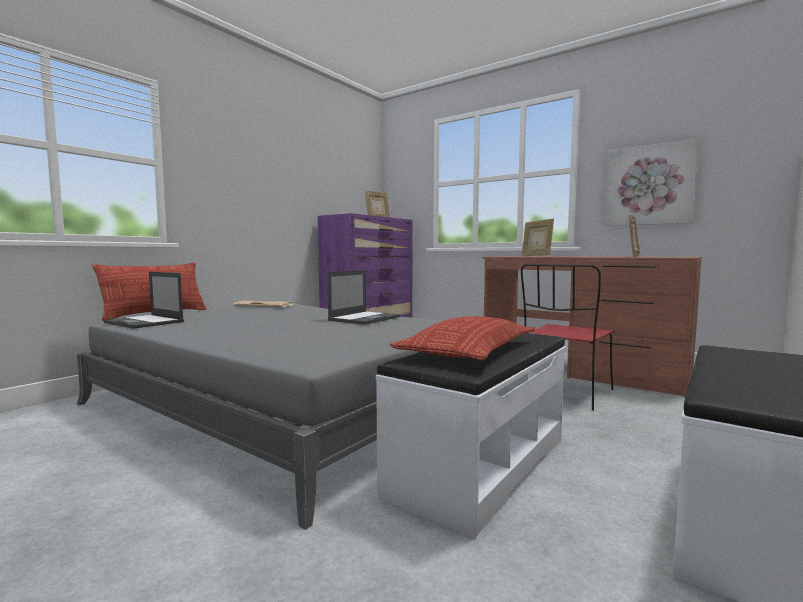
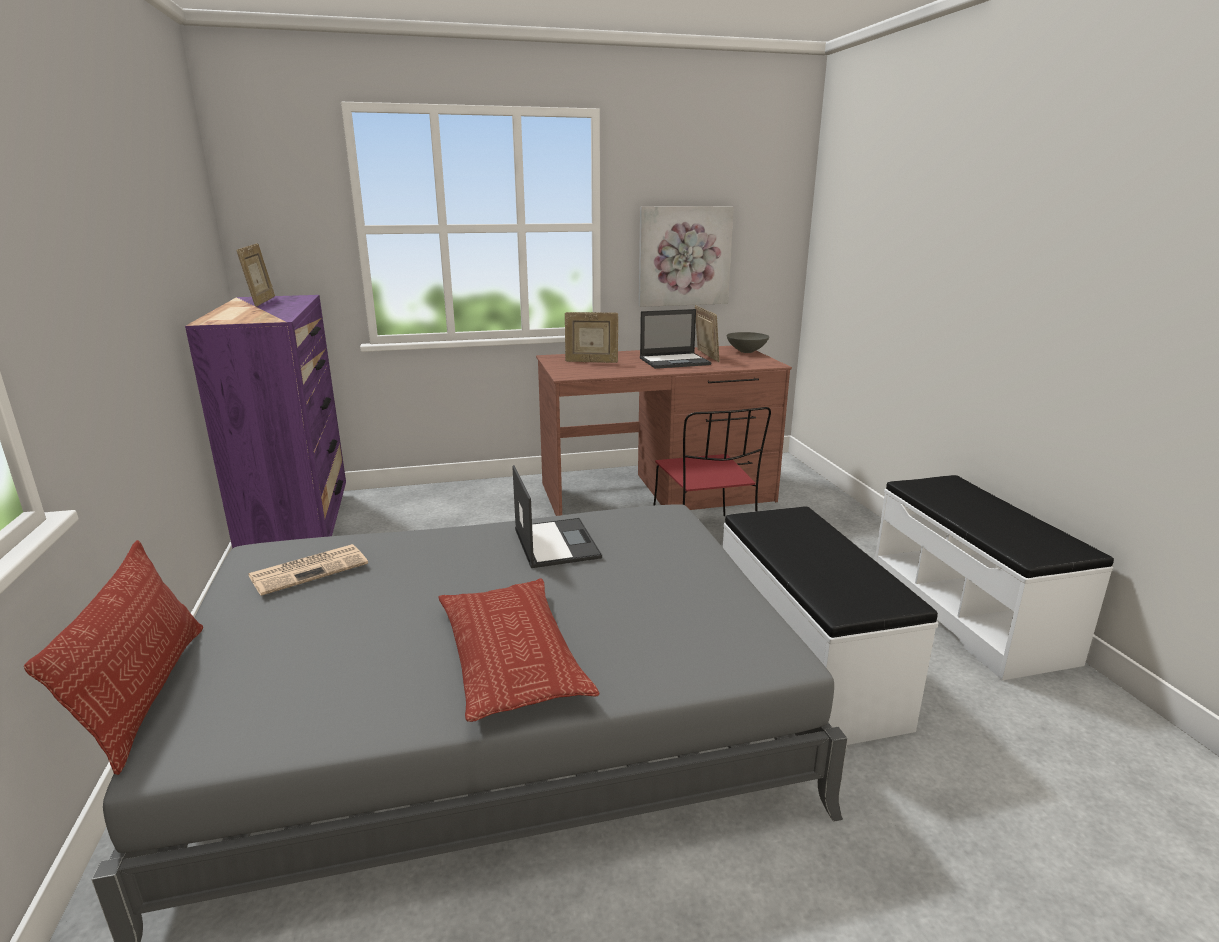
camera: 50 degrees left, 15 degrees up
laptop [104,272,184,329] -> laptop moved to [640,309,711,369]
pillow [390,316,535,361] -> pillow moved to [438,579,600,722]
none -> grey bowl [727,332,769,353]

